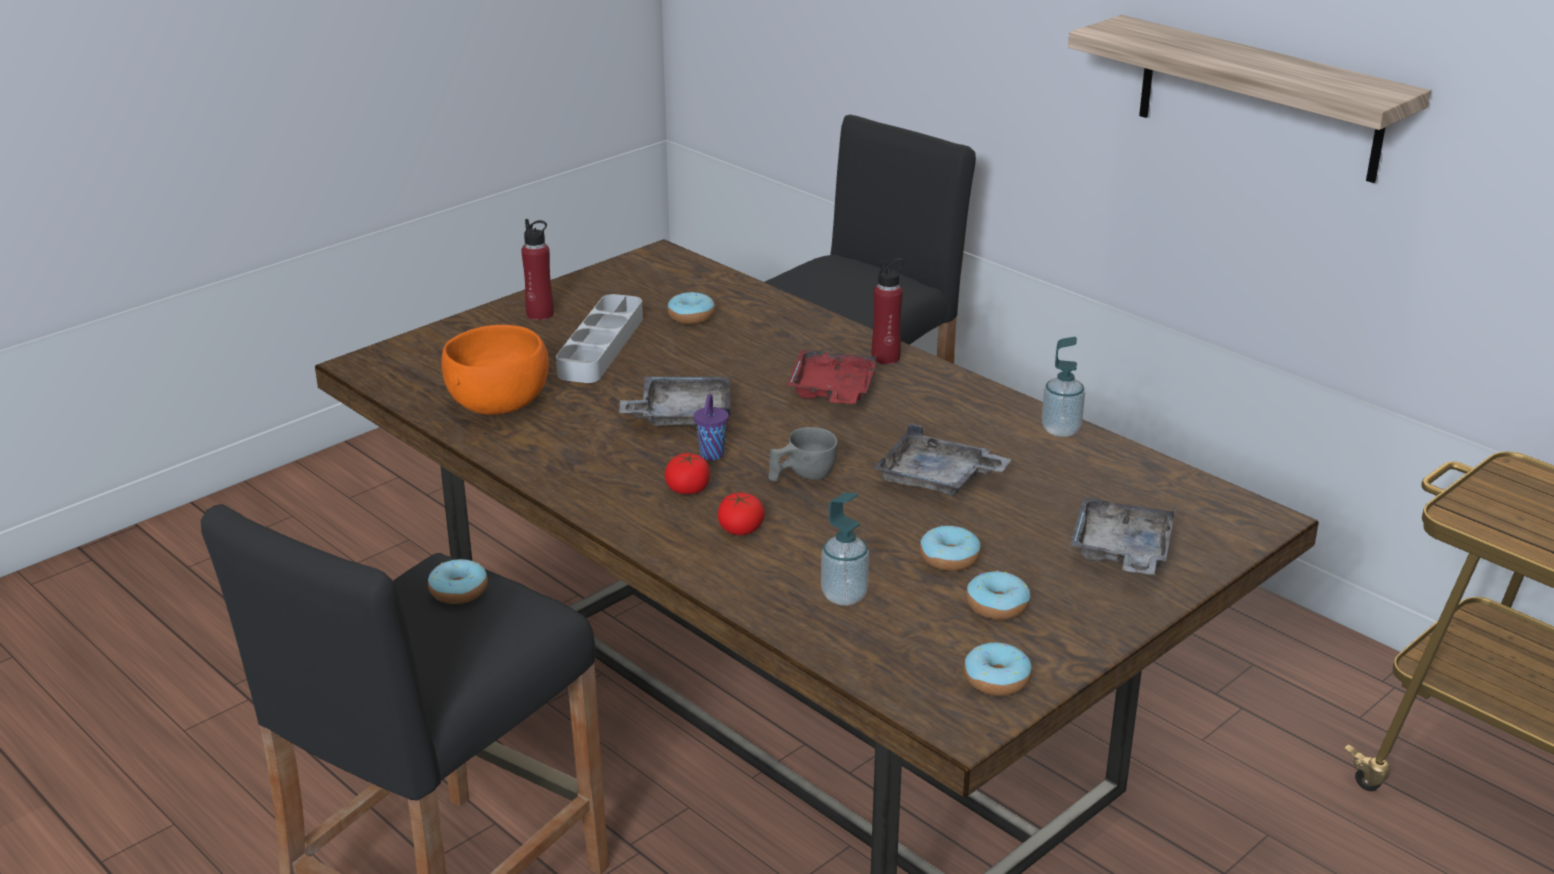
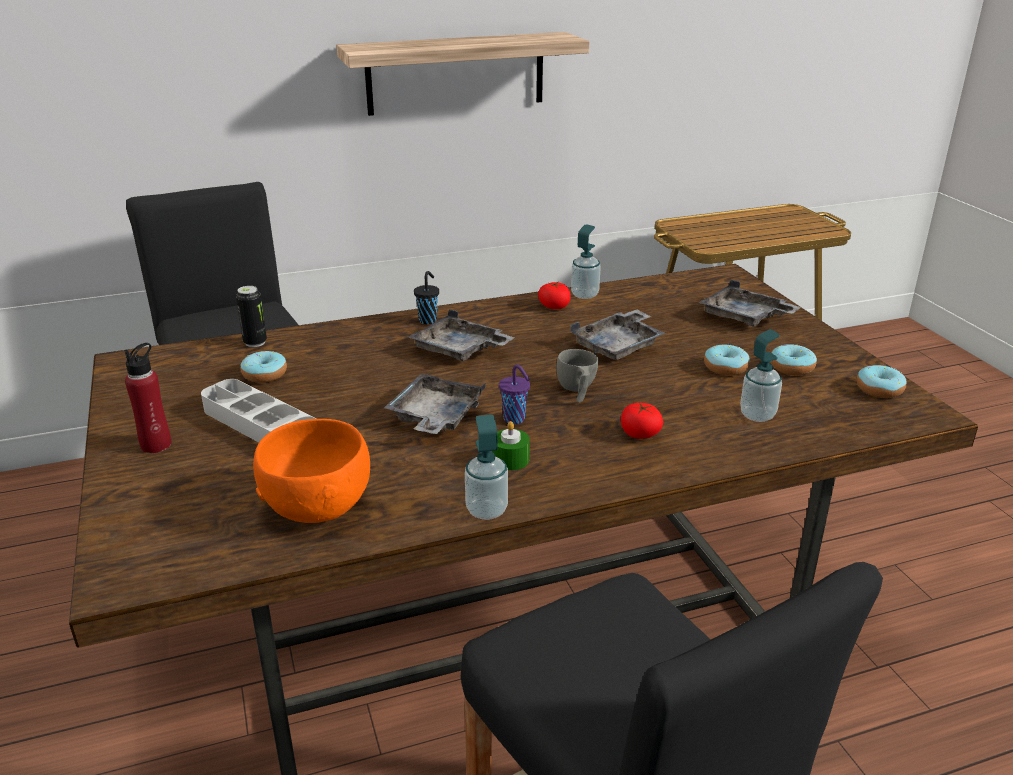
camera: 65 degrees left, 0 degrees up
donut [428,559,488,604] -> none
tomato [665,453,710,494] -> tomato moved to [538,281,571,309]
red tray [786,350,877,404] -> grey tray [408,309,515,361]
red bottle [871,258,904,364] -> black cup [414,271,439,324]
none -> can [236,286,267,347]
none -> soap dispenser [465,414,508,520]
none -> green candle [492,421,530,470]

